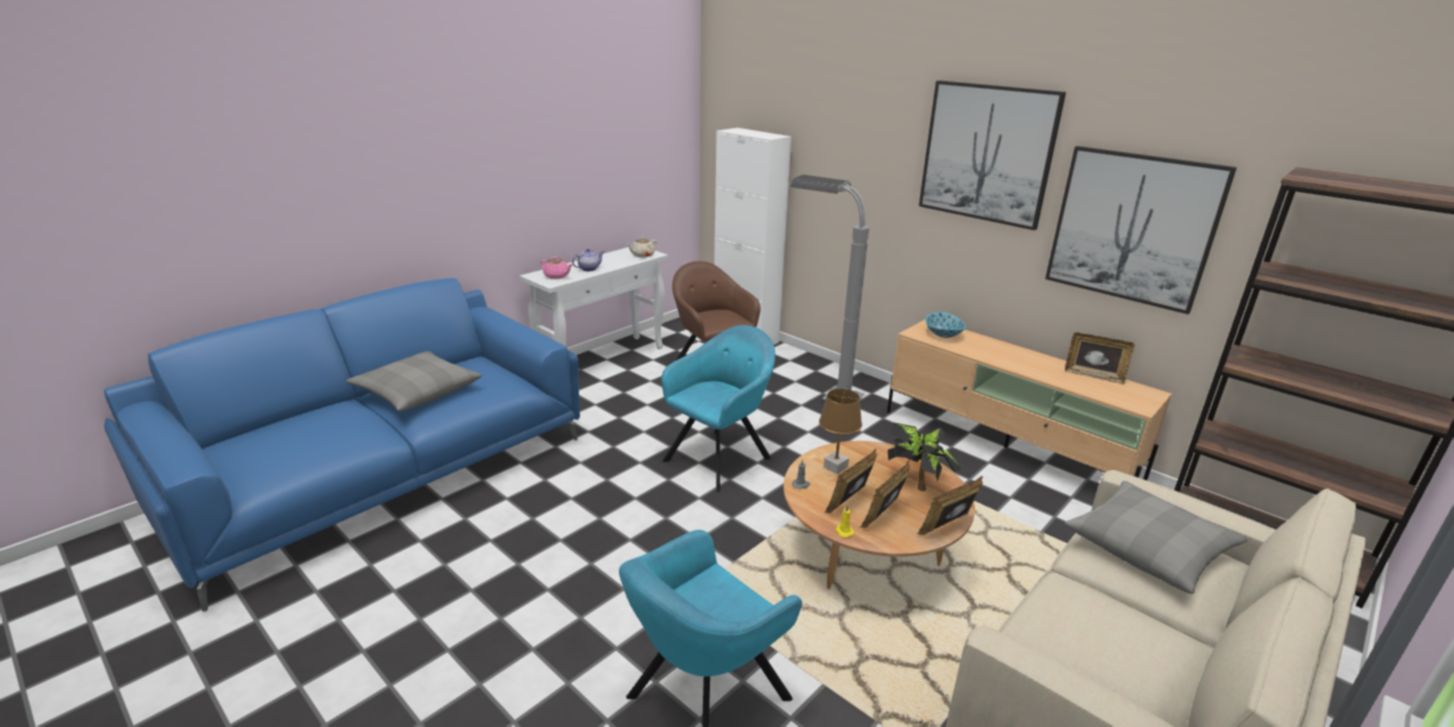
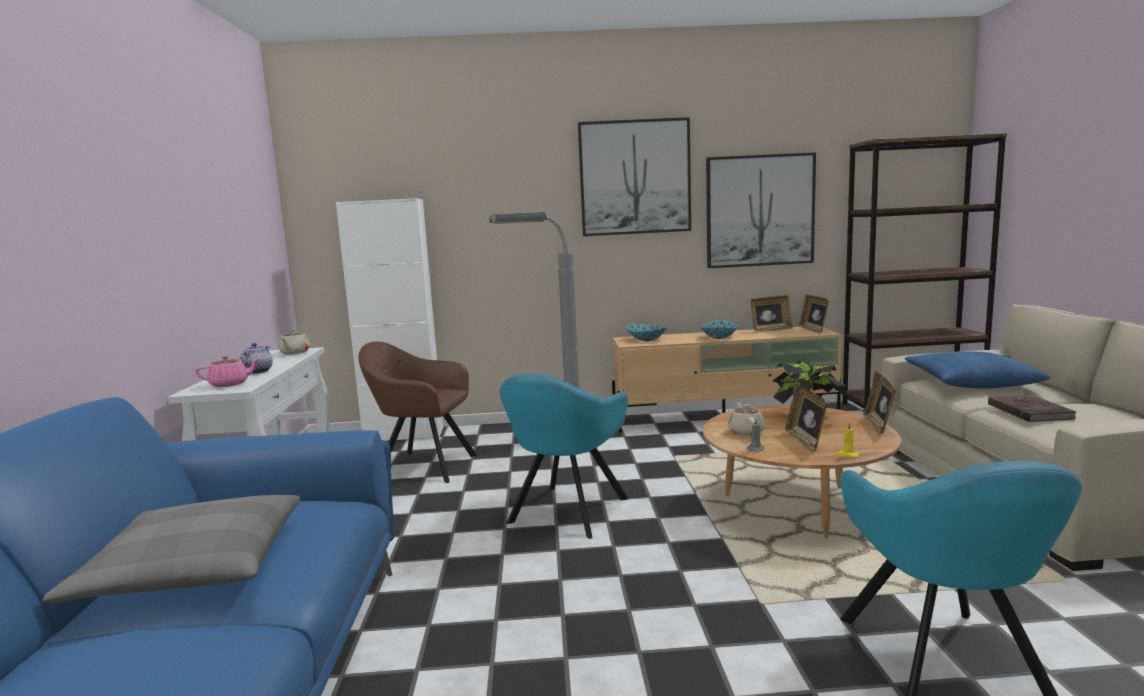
camera: 45 degrees left, 15 degrees down
turquoise armchair [661,325,775,492] -> turquoise armchair turned 150 degrees counterclockwise [500,374,628,539]
brown table lamp [819,389,862,474] -> beige teapot [728,402,765,436]
picture frame [859,460,910,528] -> picture frame moved to [799,295,829,333]
grey pillow [1065,481,1247,594] -> blue pillow [904,352,1050,389]
none -> bowl [701,320,738,339]
none -> brown book [988,395,1077,422]

